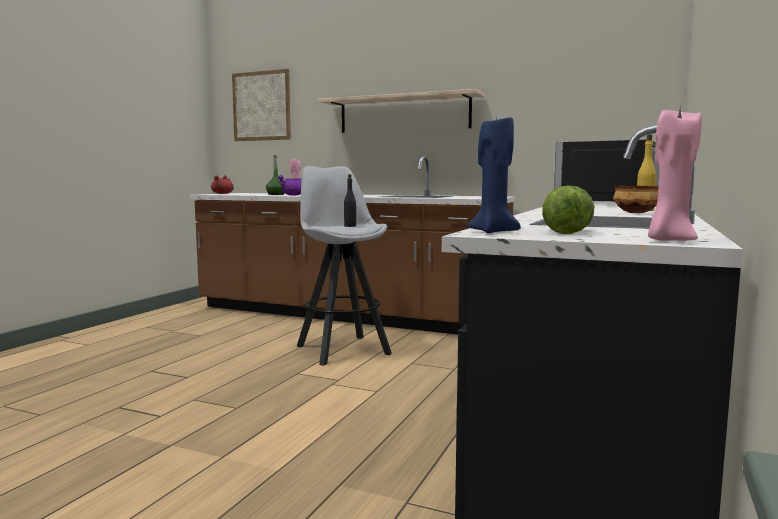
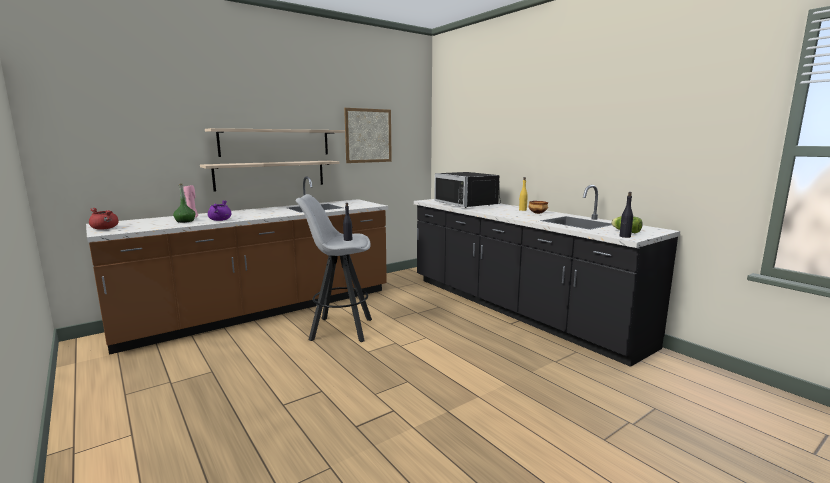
camera: 60 degrees left, 5 degrees up
picture [232,69,291,141] -> picture moved to [344,107,392,163]
blue candle [467,117,521,233] -> black bottle [619,192,633,238]
pink candle [648,104,702,241] -> none
none -> shelf [200,161,340,192]

